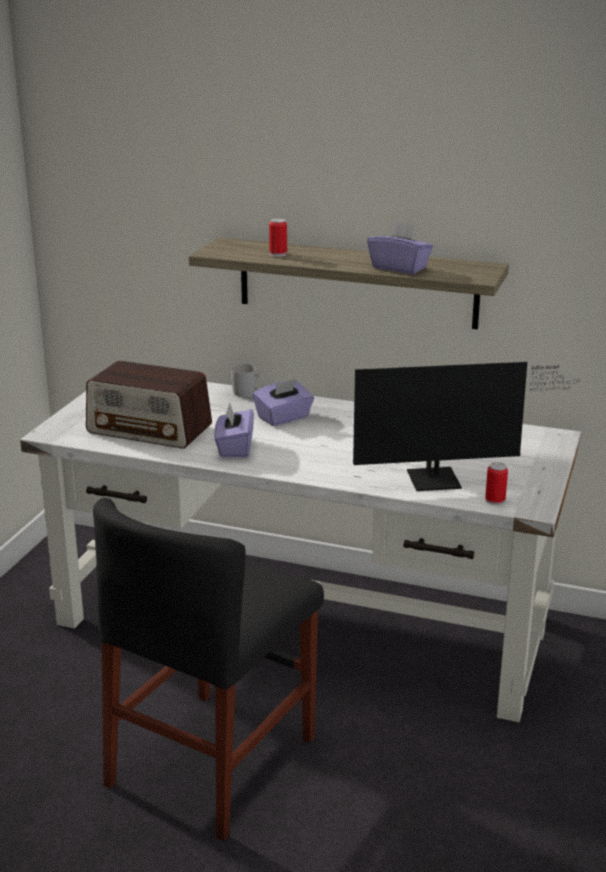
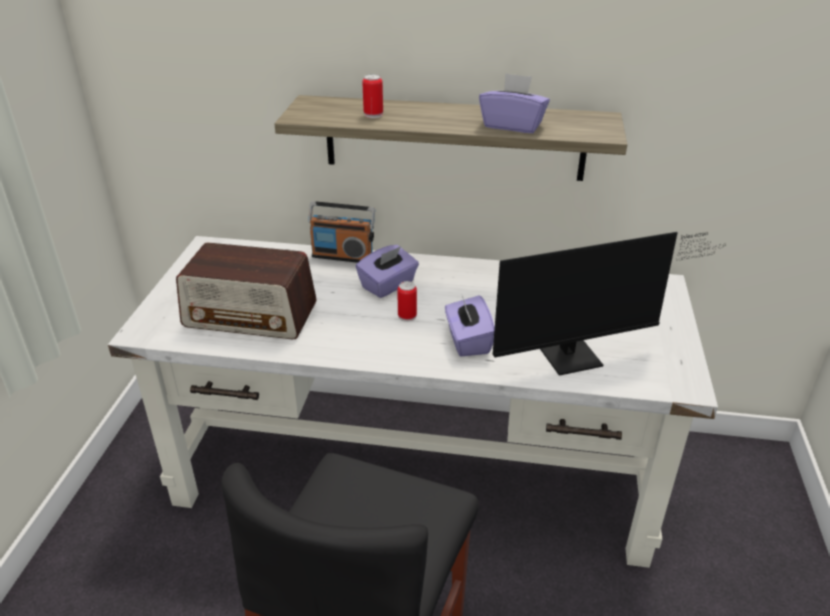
camera: 10 degrees left, 10 degrees up
purple tissue box [214,402,254,457] -> purple tissue box moved to [445,296,495,356]
white mug [231,364,265,397] -> radio [308,201,375,263]
can [485,462,508,506] -> can moved to [397,281,417,322]

